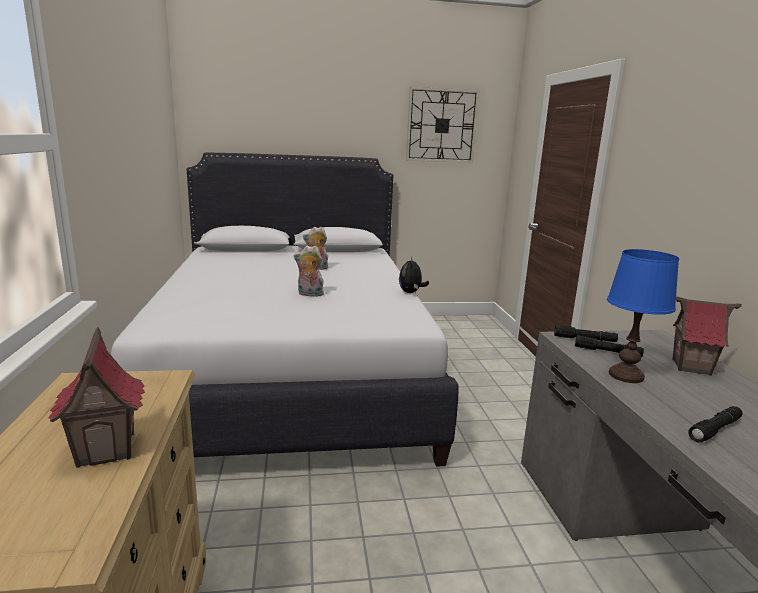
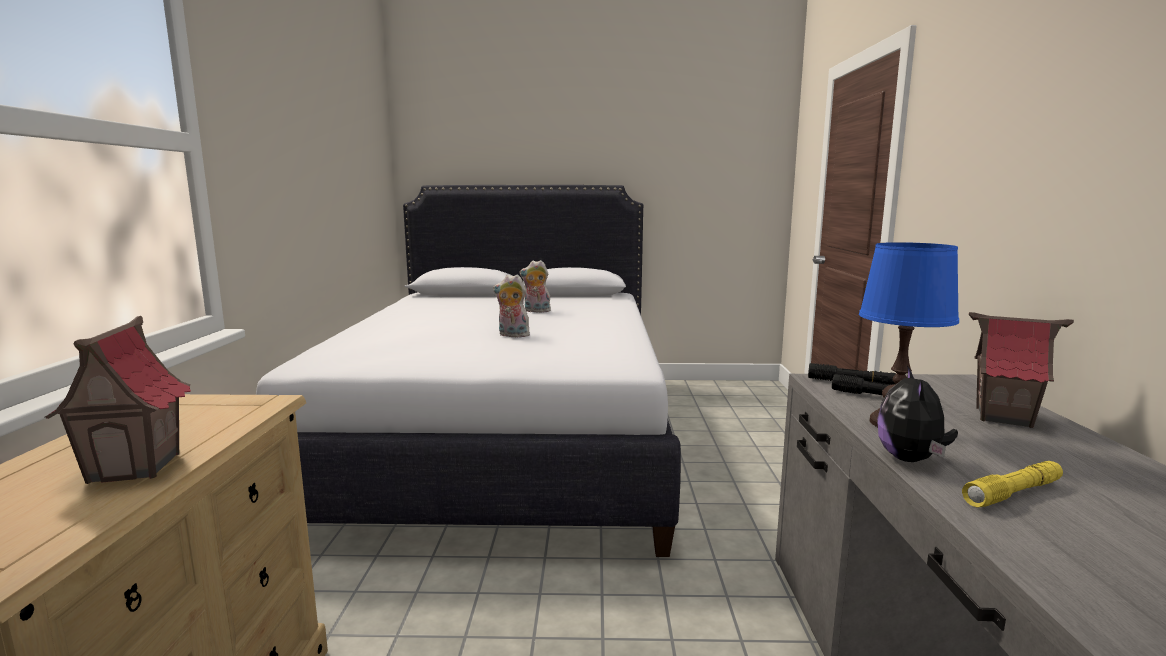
camera: 10 degrees right, 5 degrees down
plush toy [399,257,429,293] -> plush toy moved to [877,365,958,462]
wall clock [406,86,480,163] -> none
black flashlight [688,406,743,442] -> yellow flashlight [962,461,1063,507]

